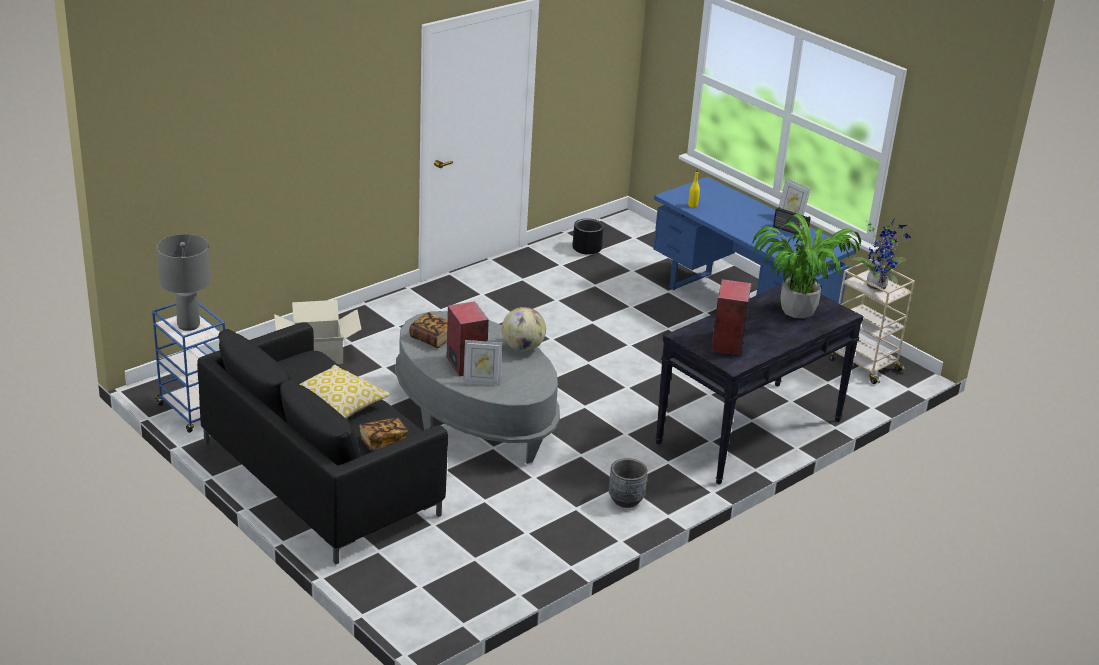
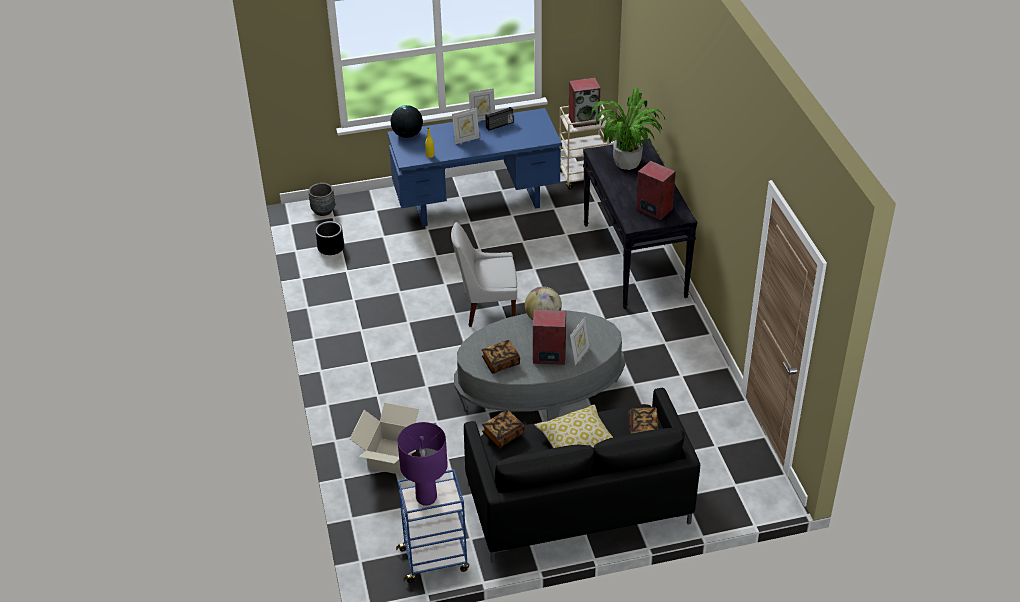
camera: 60 degrees left, 10 degrees up
grey table lamp [157,234,211,331] -> purple table lamp [398,422,448,506]
grey planter [609,458,648,508] -> grey planter moved to [308,183,335,216]
potted plant [851,219,911,291] -> speaker [569,78,600,128]
none -> globe [390,105,423,138]
none -> white chair [451,222,517,327]
none -> picture frame [452,108,480,144]
none -> book [482,410,524,449]

